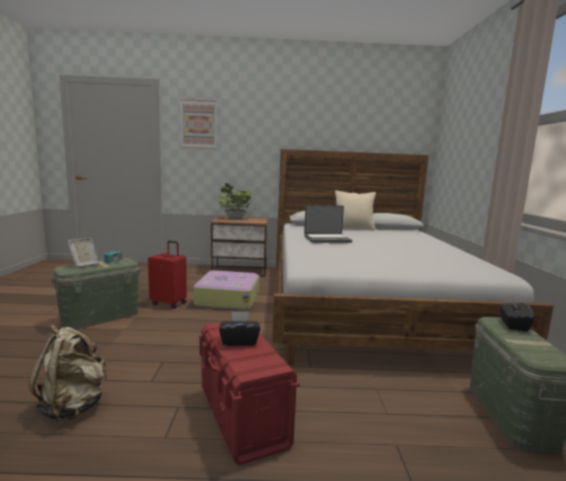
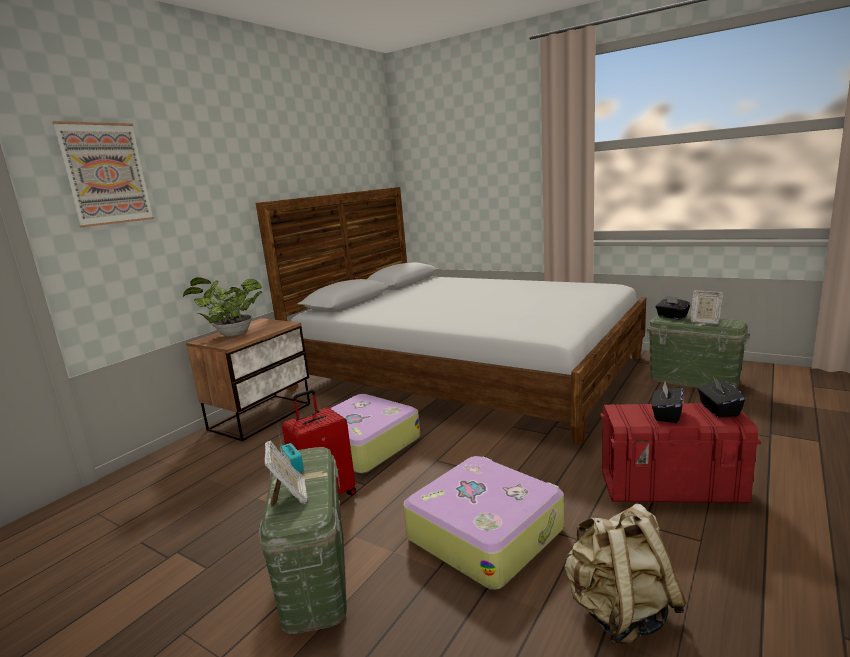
camera: 55 degrees left, 5 degrees up
laptop [304,205,352,243] -> none
beige pillow [335,190,376,231] -> none
none -> suitcase [403,456,564,590]
none -> picture frame [691,290,723,325]
none -> black tissue box [697,377,745,417]

